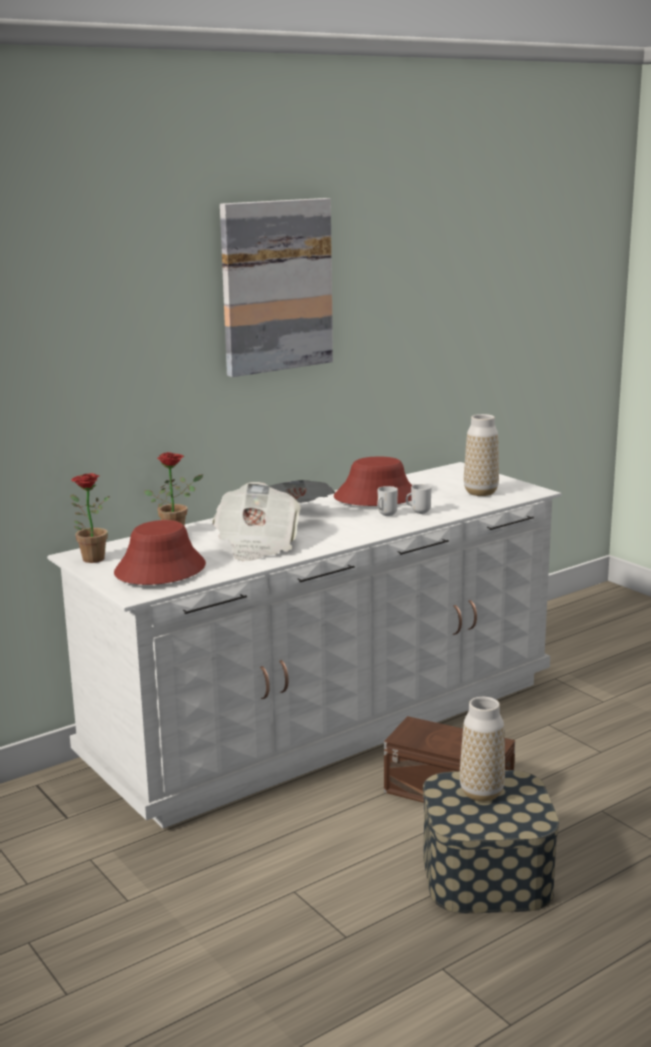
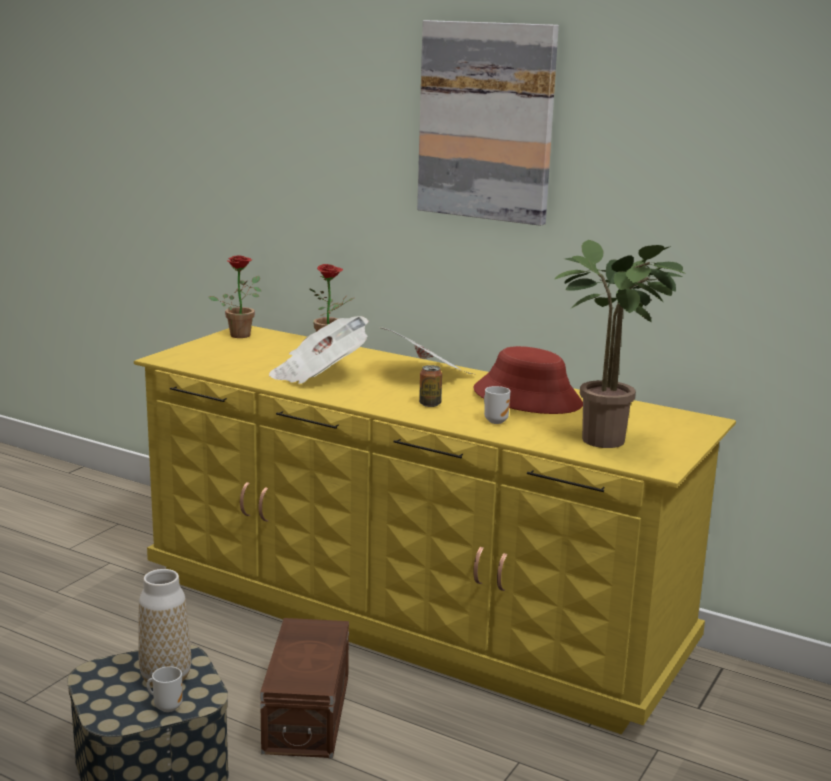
camera: 65 degrees right, 0 degrees up
white dresser [47,462,562,828] -> yellow dresser [134,326,736,734]
red hat [114,520,206,585] -> none
mug [377,486,398,516] -> mug moved to [147,666,183,712]
vase [464,414,499,496] -> potted plant [554,240,685,448]
none -> can [419,365,442,407]

